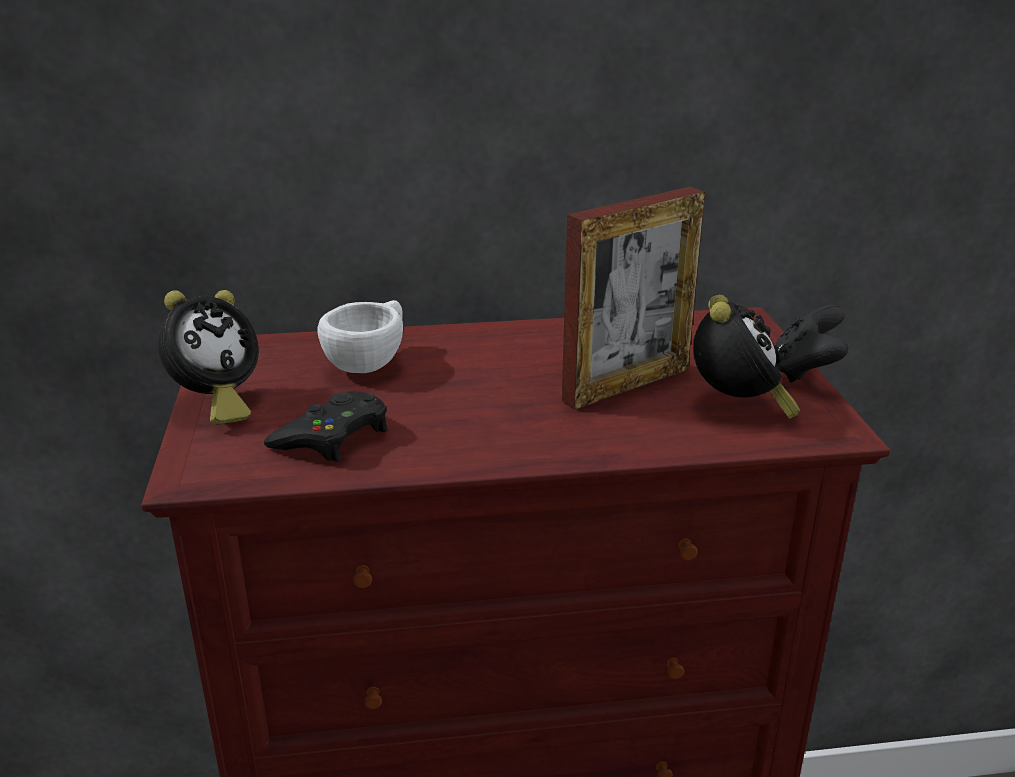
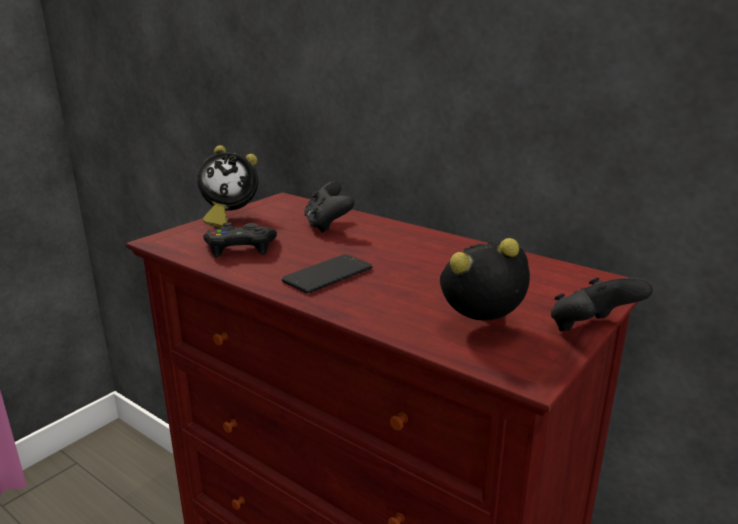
camera: 45 degrees right, 5 degrees down
white cup [317,300,403,373] -> black game controller [304,182,354,233]
picture frame [562,187,705,410] -> none
alarm clock [693,294,800,419] -> alarm clock turned 150 degrees counterclockwise [440,238,530,321]
none -> phone [281,254,373,294]

